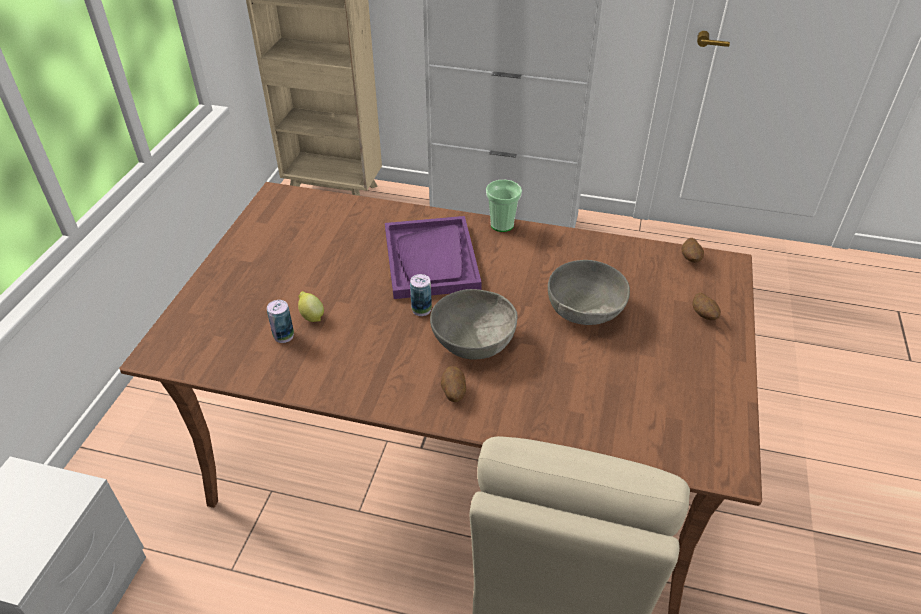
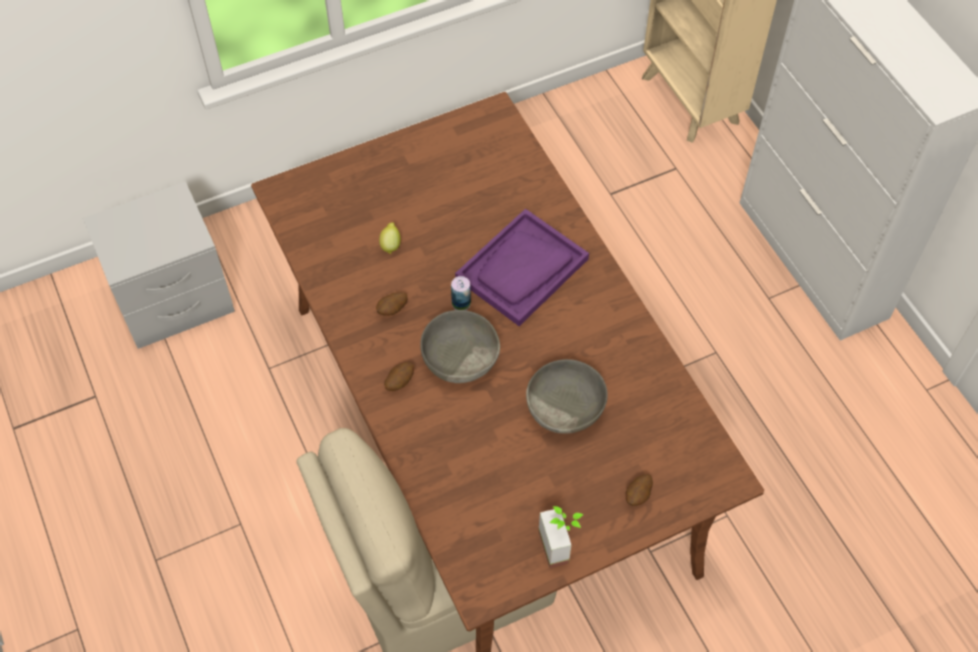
camera: 50 degrees right, 15 degrees up
can [267,300,294,343] -> none
cup [486,180,522,232] -> none
potato [682,238,704,263] -> potato moved to [376,292,407,316]
none -> potted plant [538,506,584,568]

